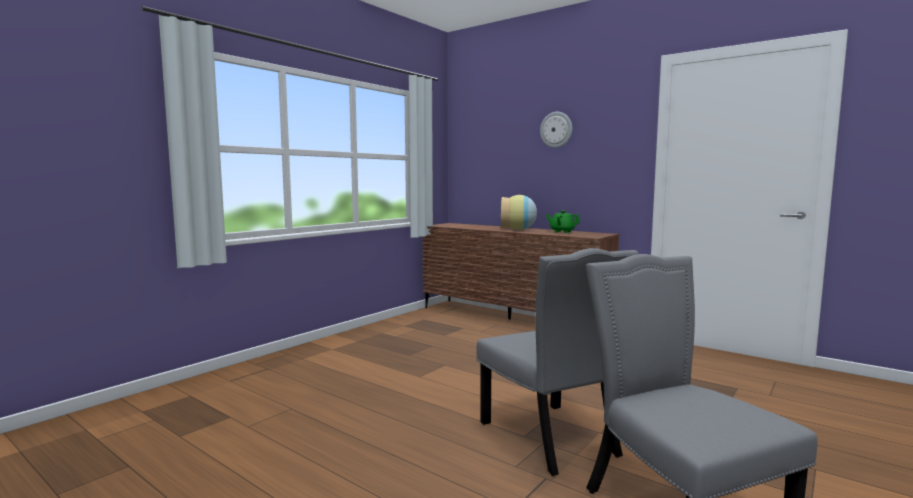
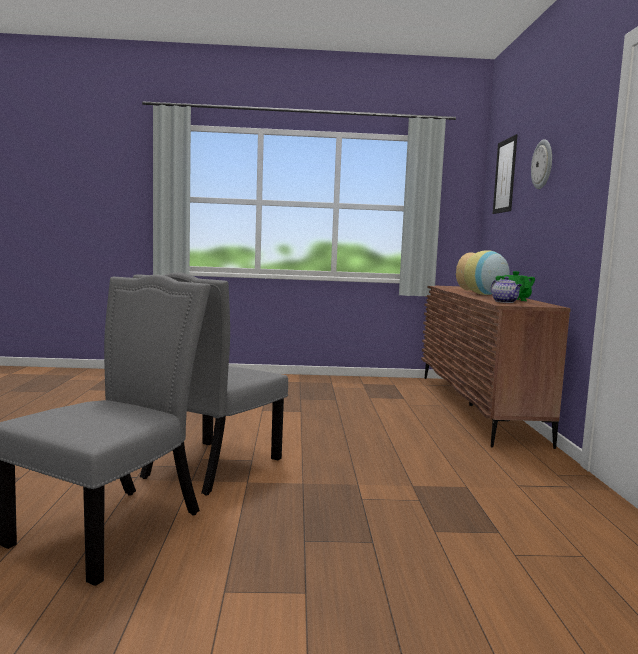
camera: 50 degrees right, 0 degrees up
none -> teapot [491,276,522,303]
none -> picture [493,134,518,214]

